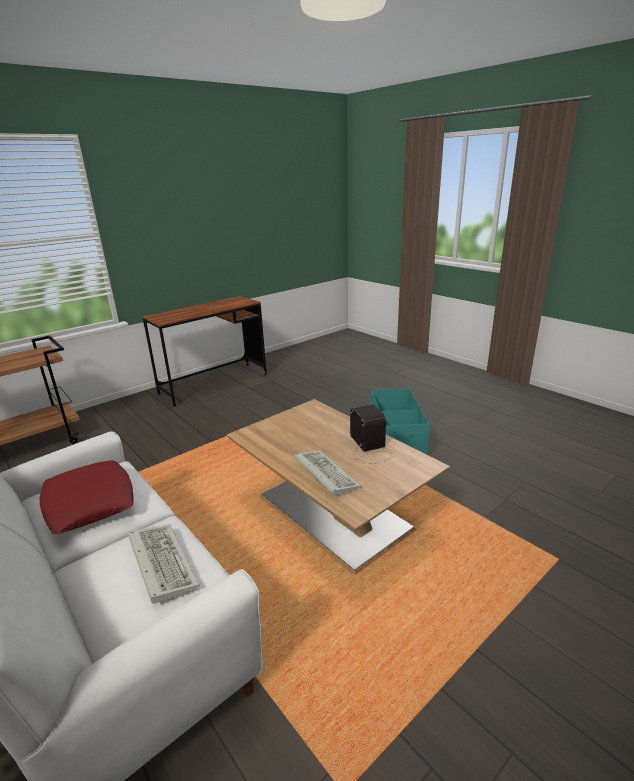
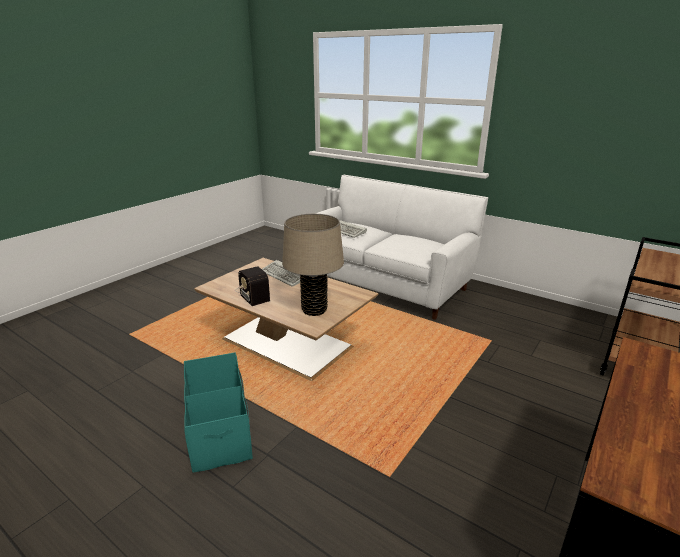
camera: 165 degrees right, 0 degrees up
red pillow [40,460,134,534] -> none
none -> beige table lamp [282,214,344,316]

